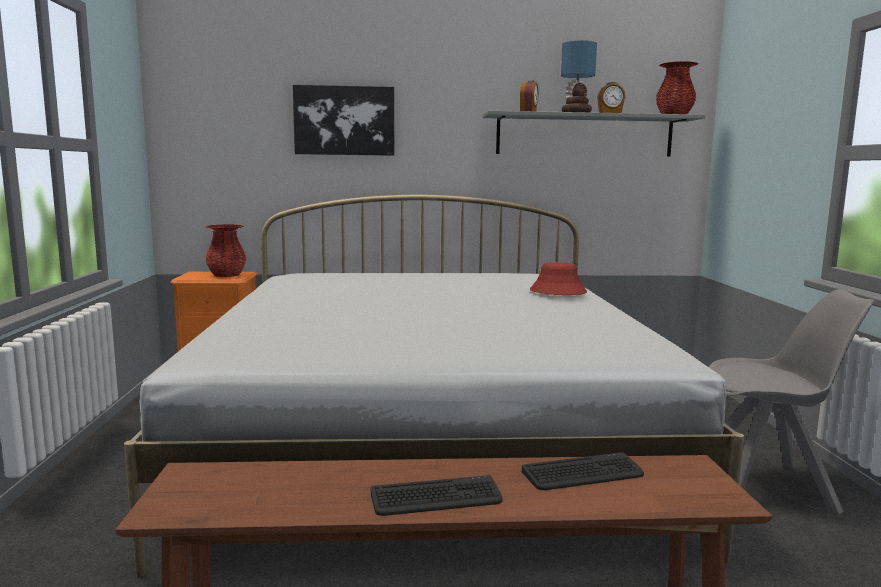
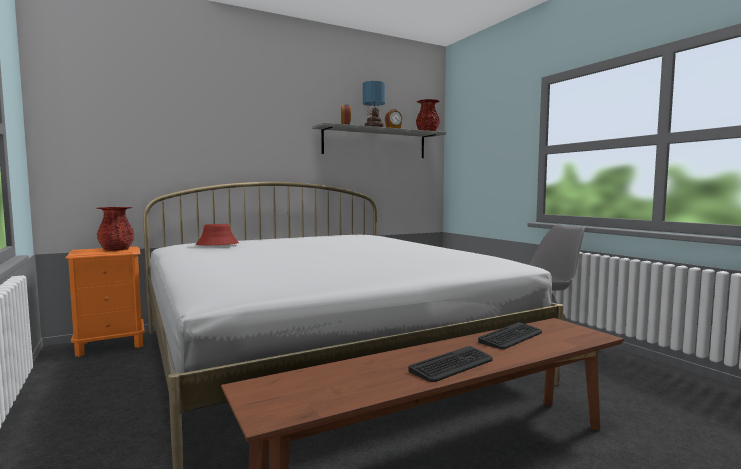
camera: 25 degrees left, 5 degrees down
picture [293,85,394,156] -> none
red hat [530,262,587,295] -> red hat moved to [196,224,239,245]

